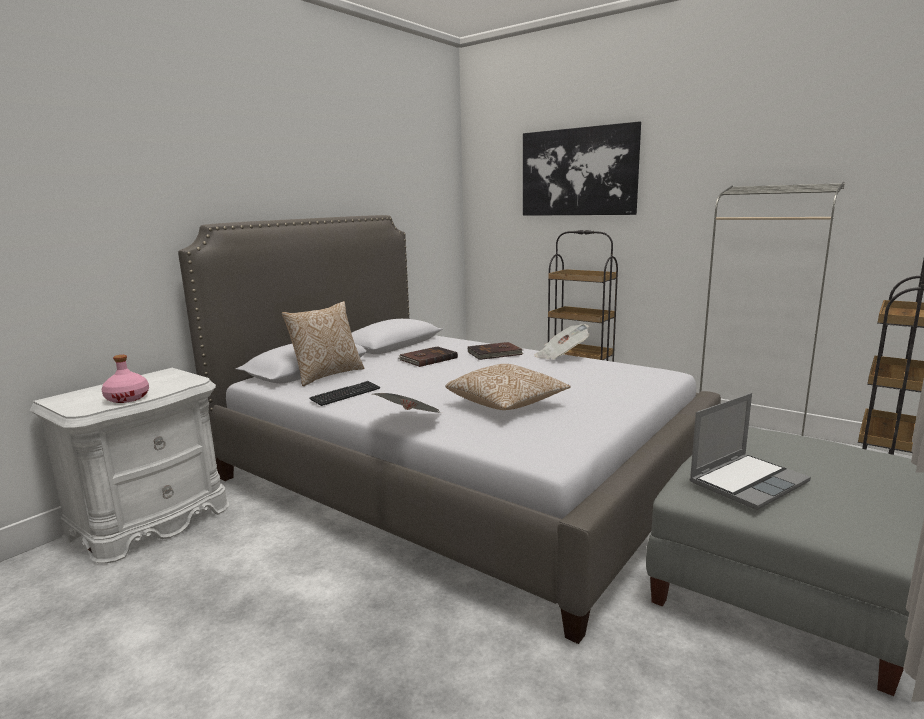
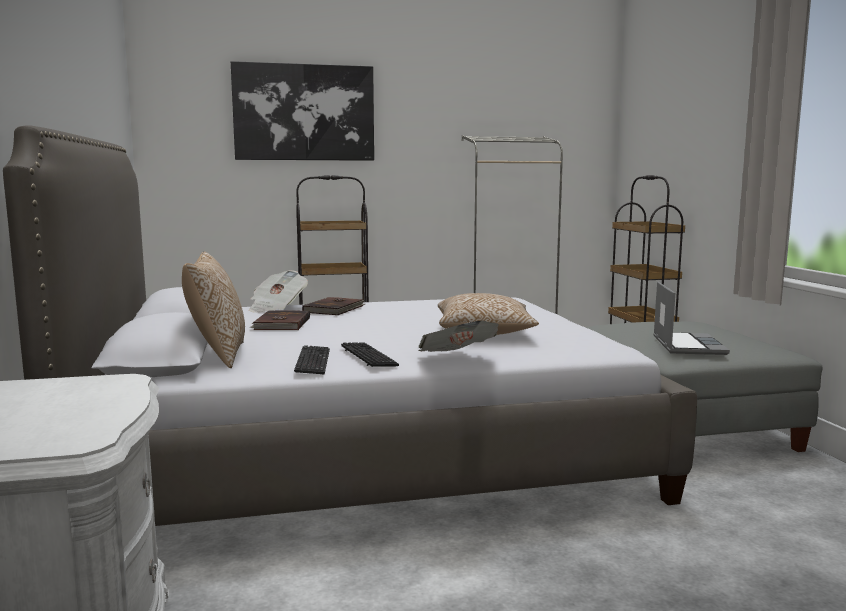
camera: 50 degrees left, 5 degrees down
pink bottle [102,355,149,403] -> none
newspaper [534,324,589,359] -> newspaper moved to [249,270,308,313]
none -> keyboard [341,343,399,367]

